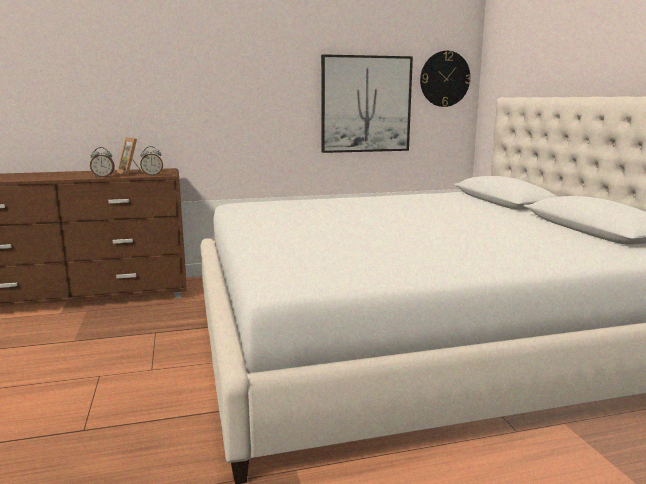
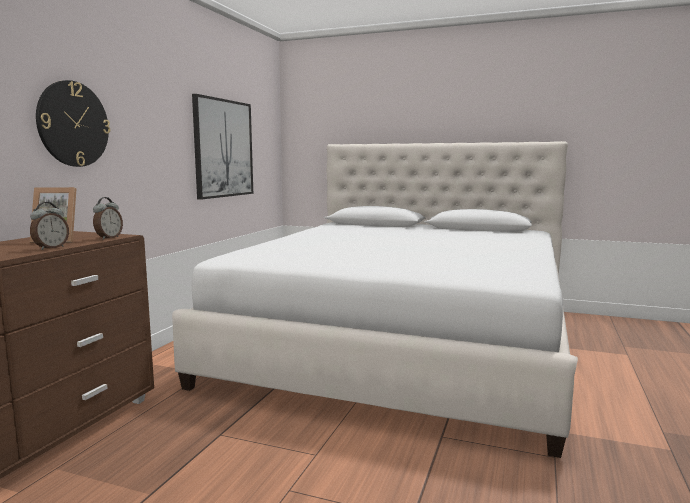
camera: 55 degrees left, 5 degrees down
wall clock [420,51,471,107] -> wall clock moved to [36,80,110,167]

